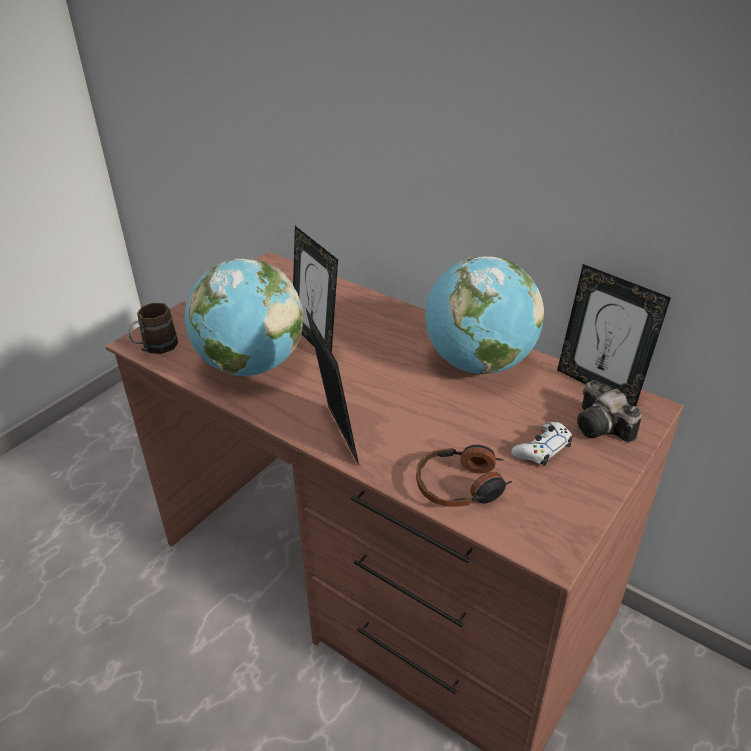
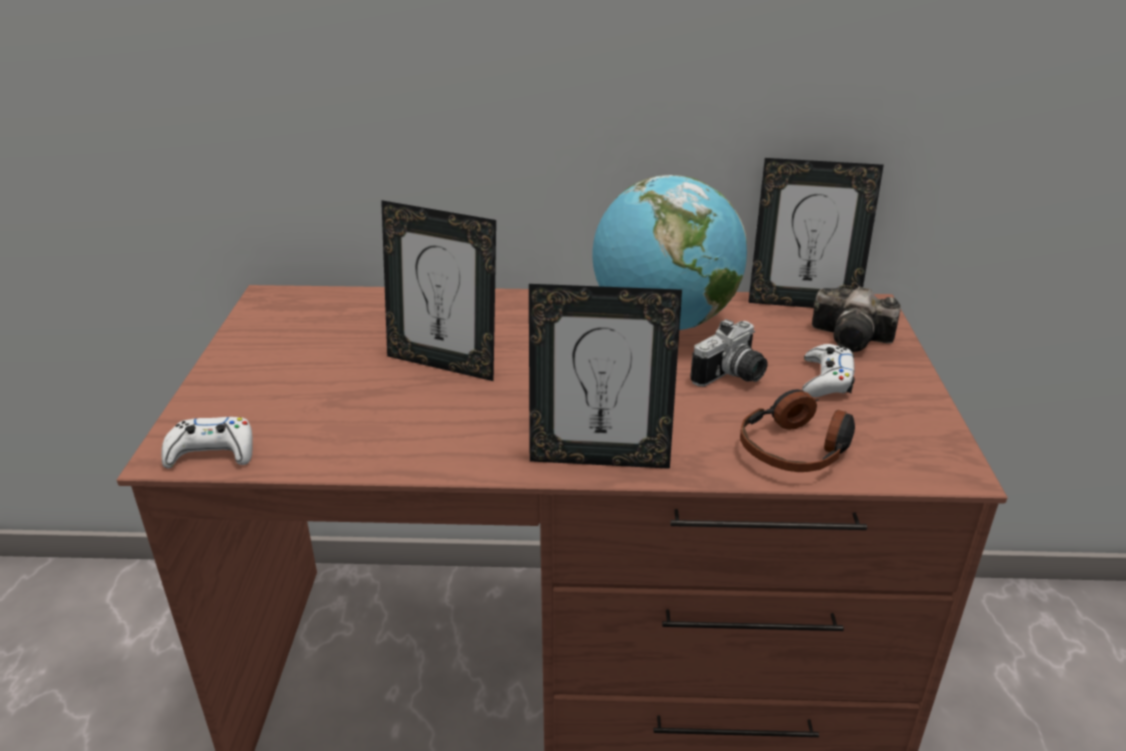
camera: 35 degrees left, 5 degrees down
brown mug [128,303,178,354] -> white game controller [162,417,253,468]
globe [185,258,303,376] -> none
picture frame [305,307,359,465] -> picture frame turned 150 degrees clockwise [529,284,682,469]
none -> camera [691,319,768,387]

